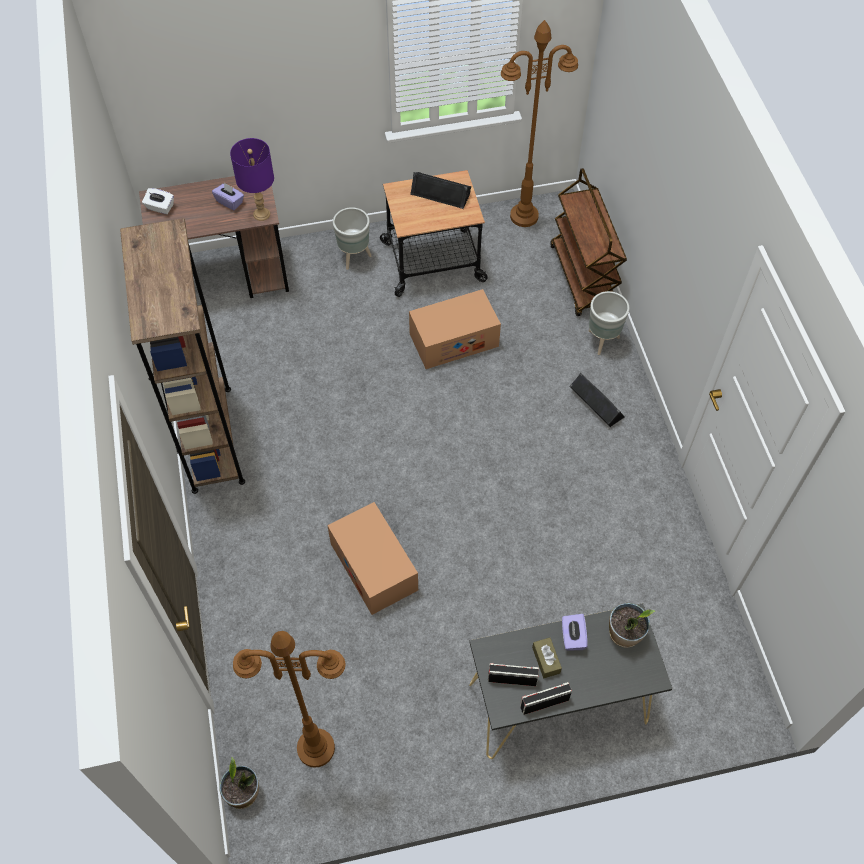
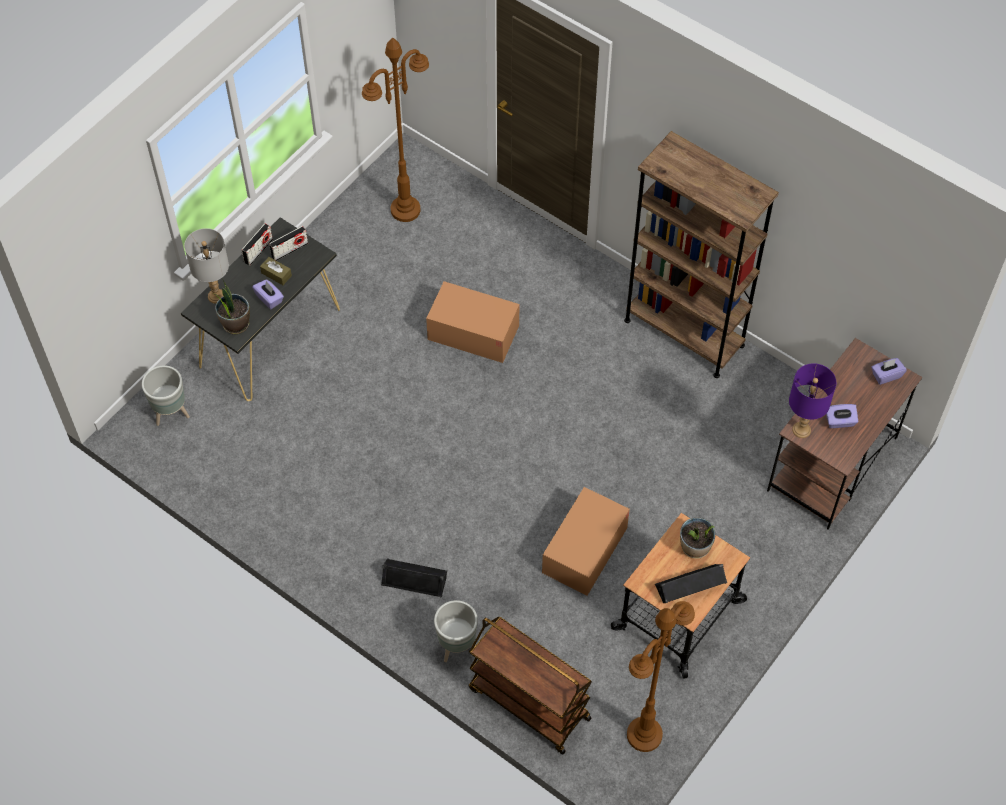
camera: 140 degrees right, 0 degrees up
white tissue box [142,188,174,214] -> purple tissue box [871,358,907,385]
potted plant [219,757,259,809] -> potted plant moved to [680,517,715,559]
grey planter [333,207,371,270] -> grey planter moved to [142,365,190,426]
none -> grey table lamp [184,228,229,304]

